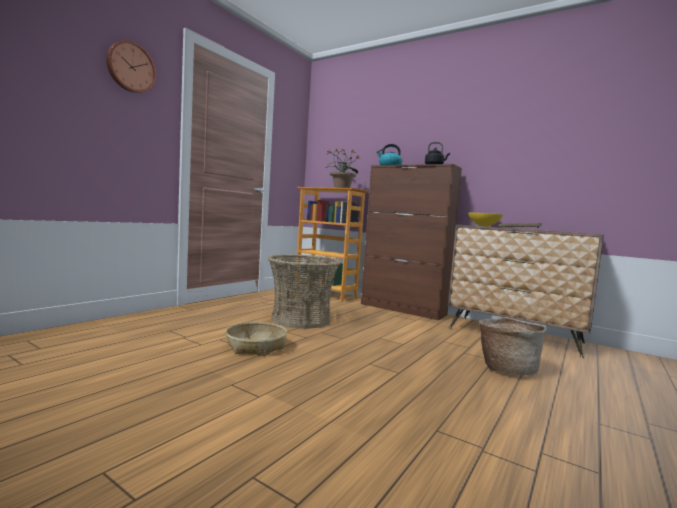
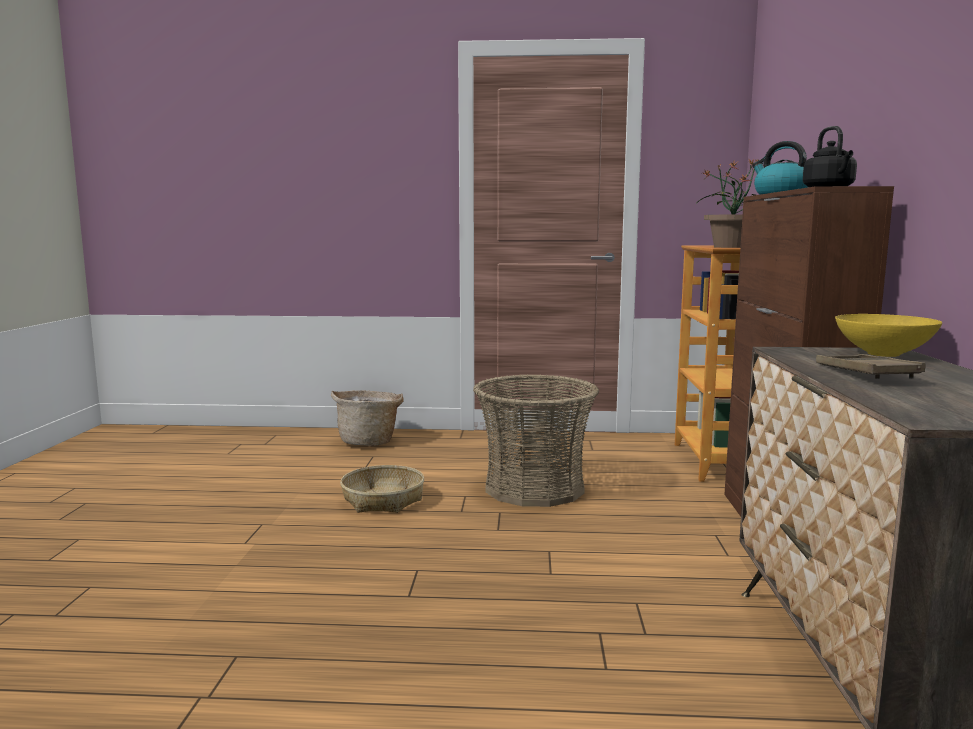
camera: 60 degrees right, 5 degrees up
wall clock [106,41,156,93] -> none
basket [479,317,546,375] -> basket moved to [331,390,404,446]

